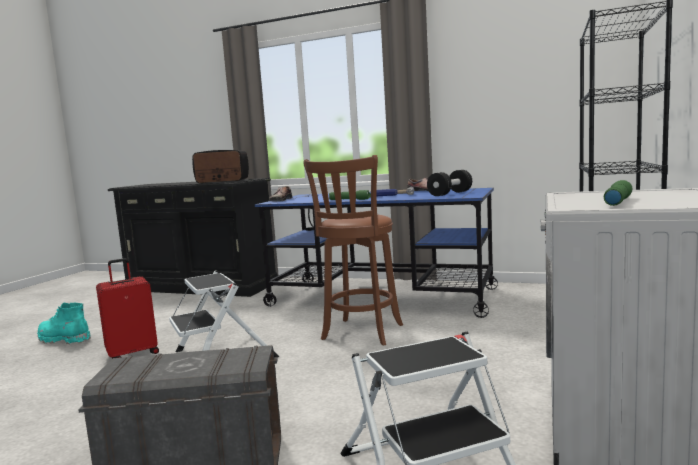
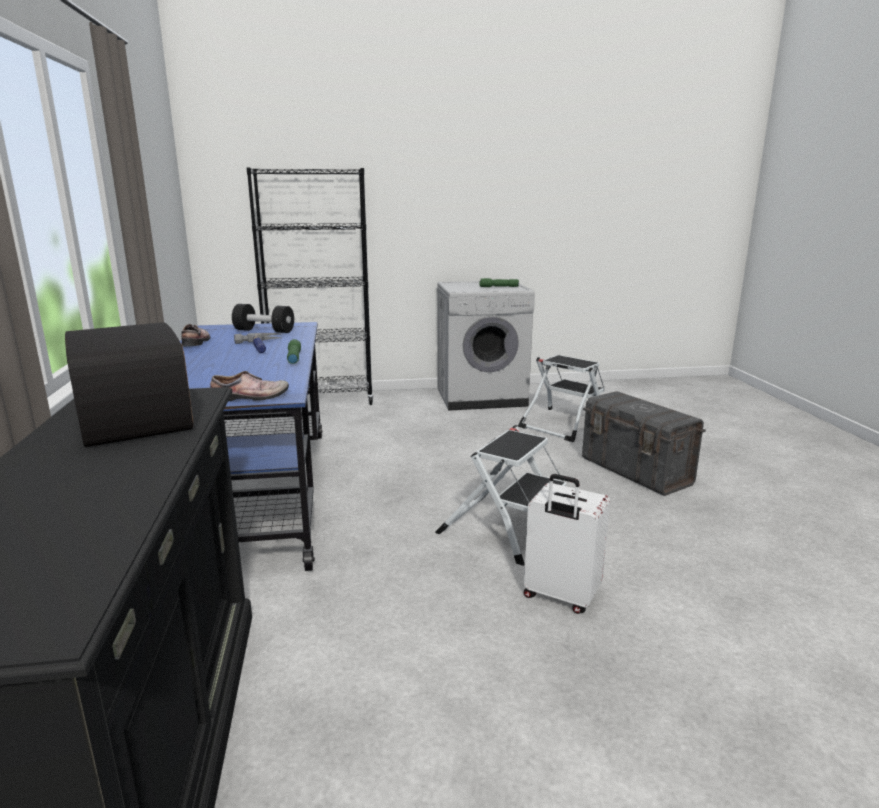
camera: 120 degrees left, 10 degrees up
turquoise boot [38,303,91,344] -> none
red suitcase [96,258,159,358] -> white suitcase [524,474,610,614]
brown stool [303,155,403,346] -> none

